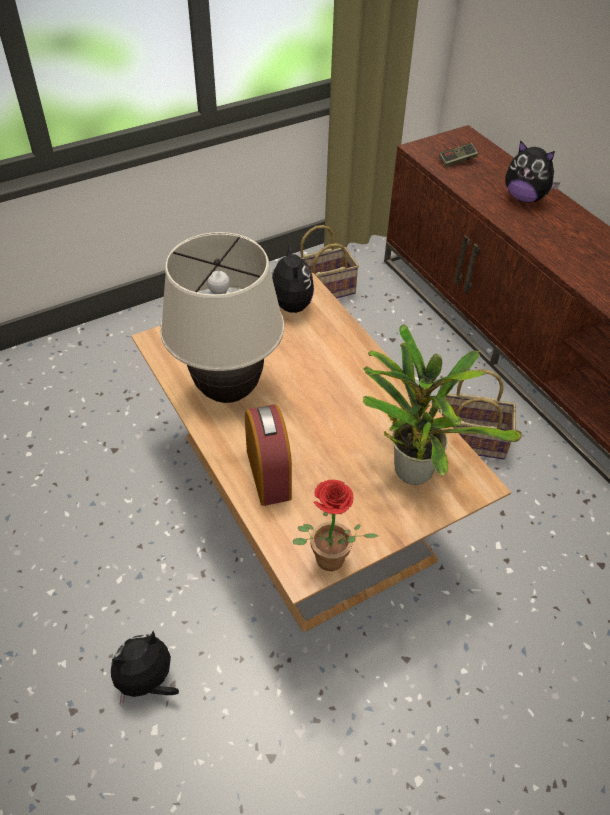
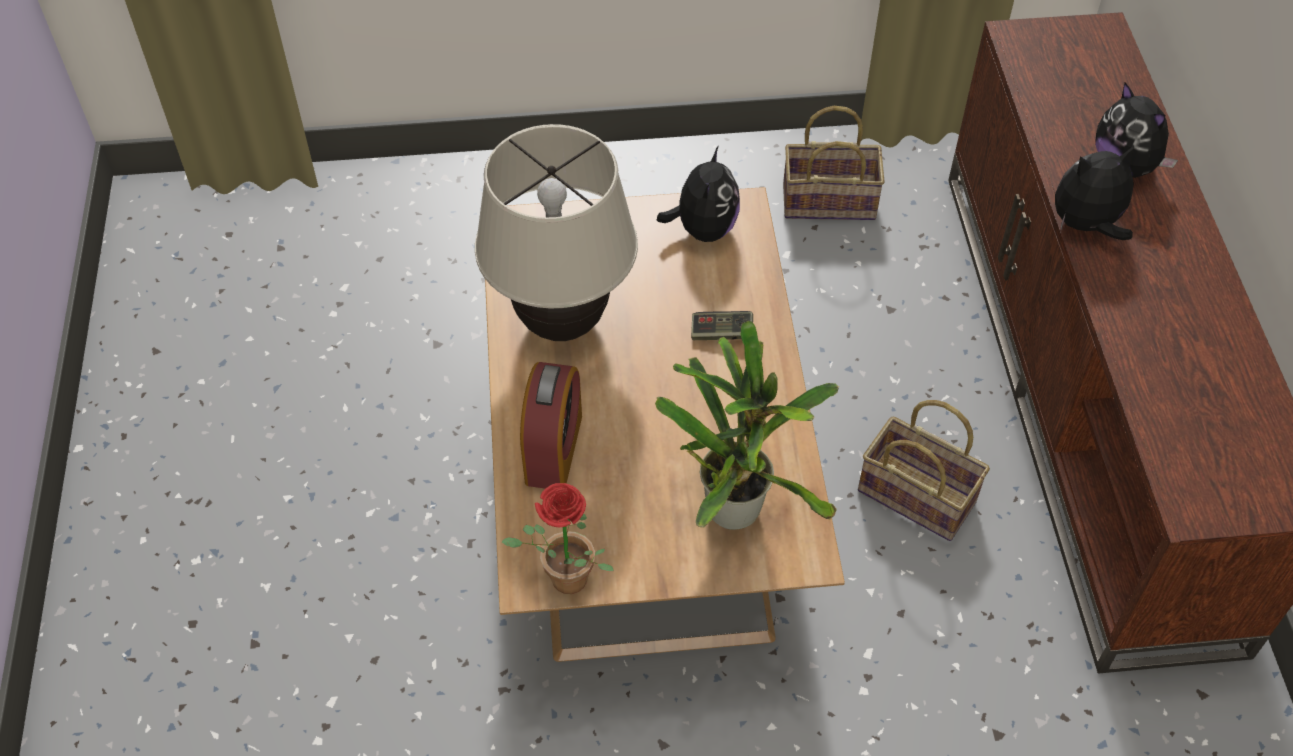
camera: 25 degrees right, 5 degrees up
plush toy [111,631,179,707] -> plush toy moved to [1055,145,1134,240]
game controller [439,143,478,167] -> game controller moved to [691,311,753,340]

